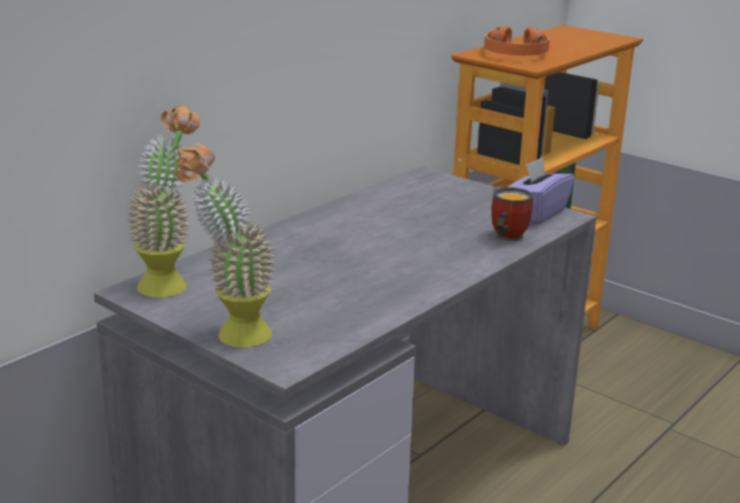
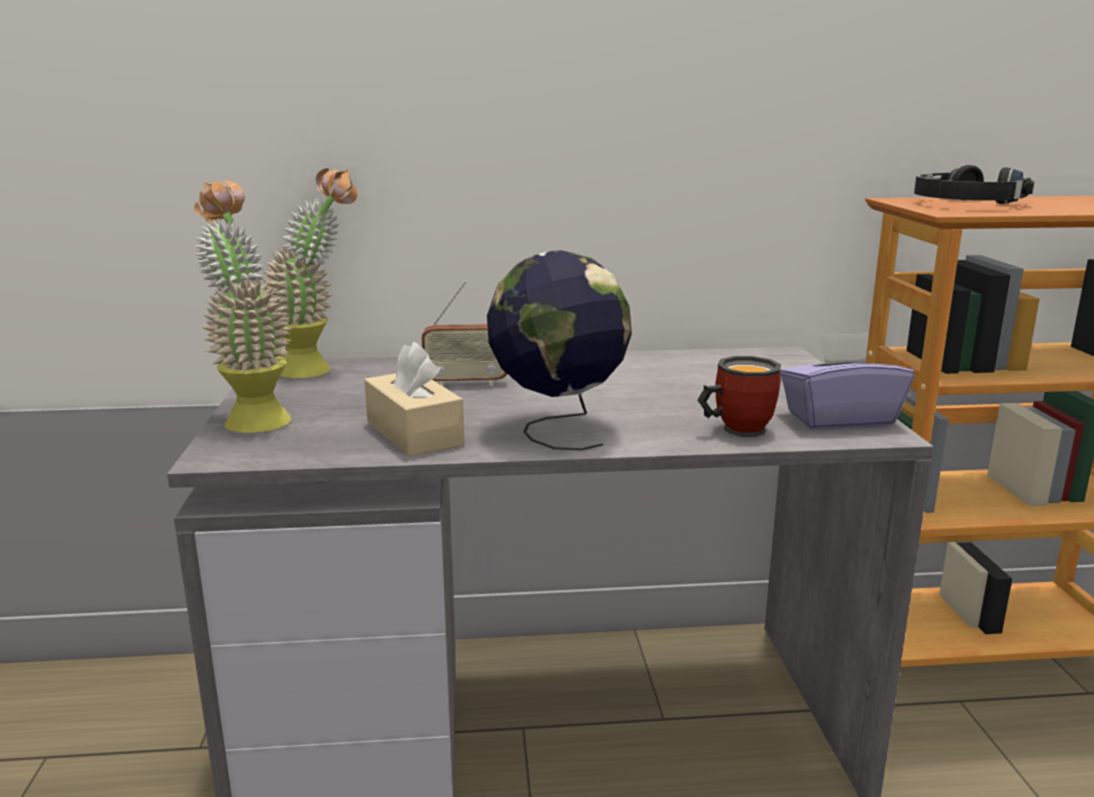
camera: 45 degrees right, 5 degrees down
orange headphones [484,26,550,56] -> black headphones [914,165,1035,204]
none -> beige tissue box [365,342,465,457]
none -> radio [421,280,507,386]
none -> globe [487,250,632,451]

